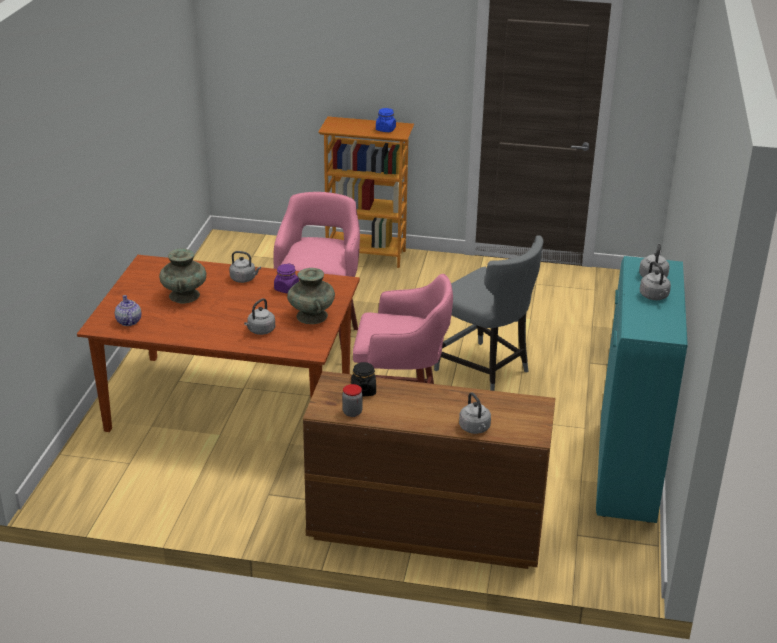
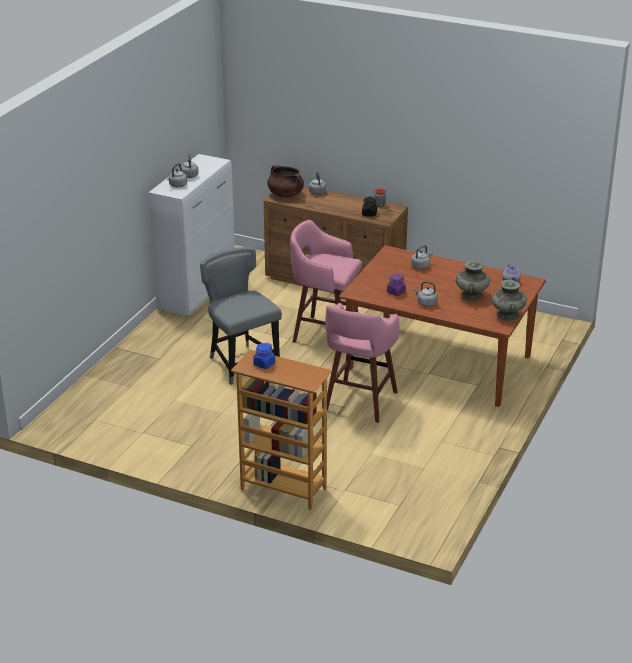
camera: 165 degrees left, 0 degrees up
turquoise vase [287,268,335,324] -> turquoise vase moved to [492,280,527,321]
turquoise cabinet [596,256,688,523] -> white cabinet [148,154,235,317]
none -> brown cooking pot [267,165,304,198]

